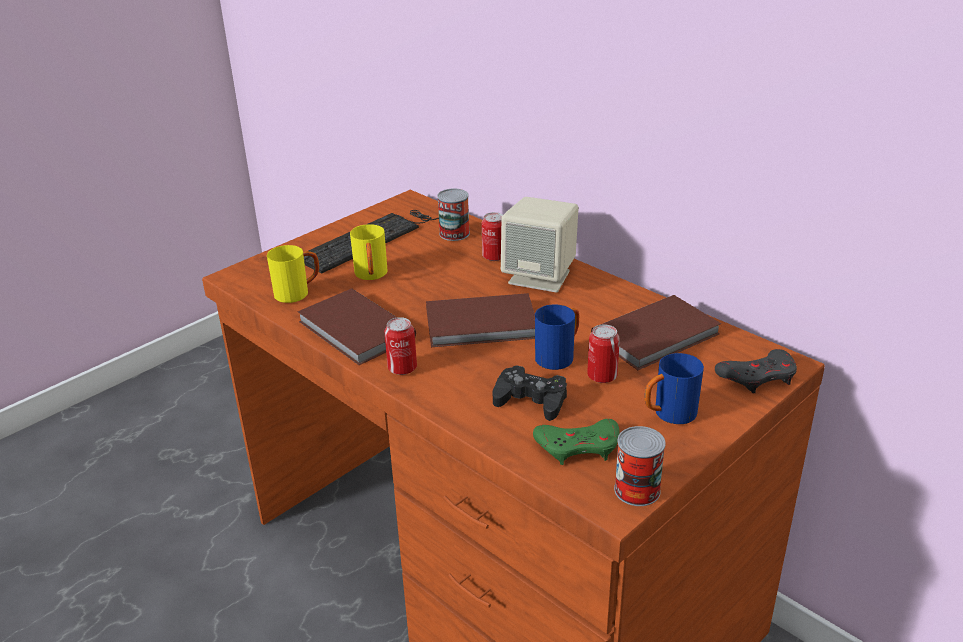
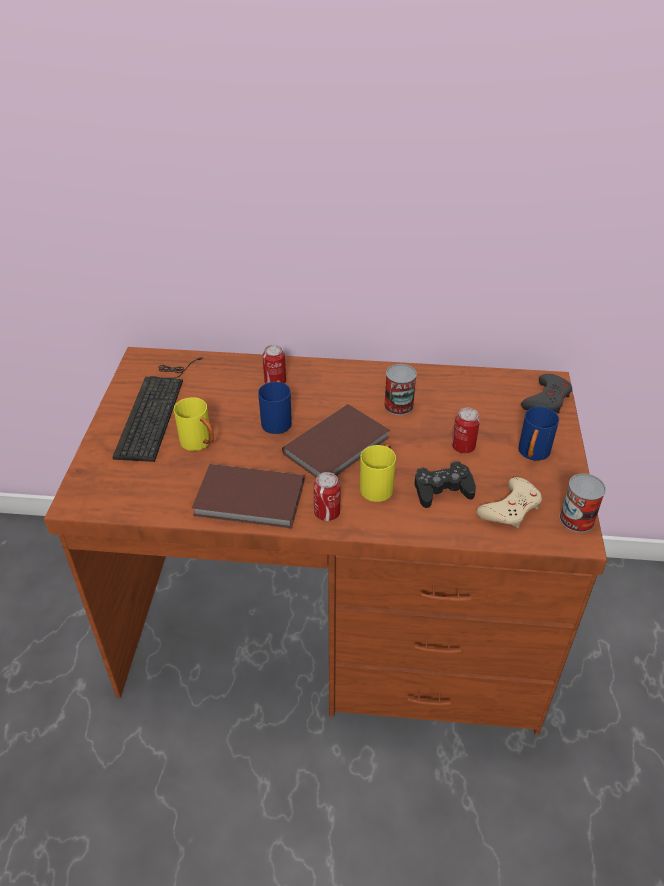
camera: 40 degrees left, 10 degrees up
yellow mug [267,245,319,303] -> yellow mug moved to [360,444,396,502]
can [437,189,470,241] -> can moved to [384,364,417,415]
beige speaker [501,197,579,293] -> none
green game controller [533,419,619,465] -> beige game controller [477,477,542,528]
blue mug [535,304,579,370] -> blue mug moved to [258,380,292,434]
brown book [591,295,721,370] -> none

